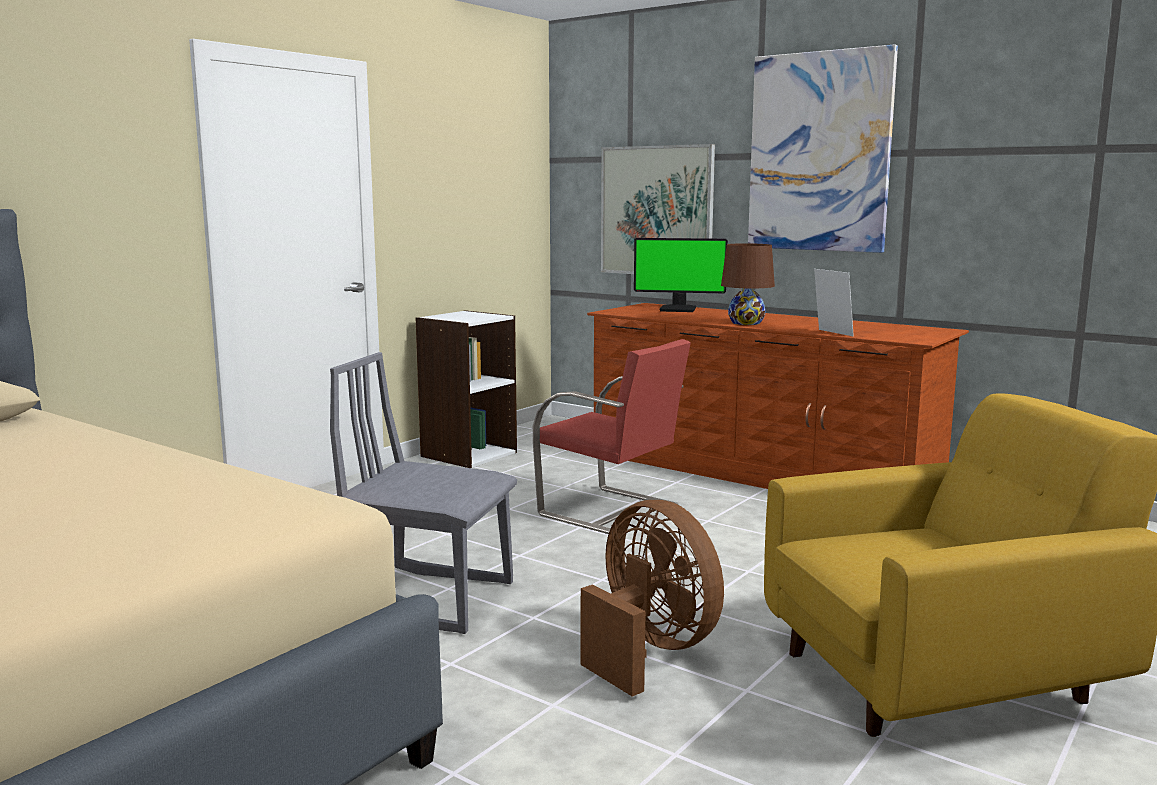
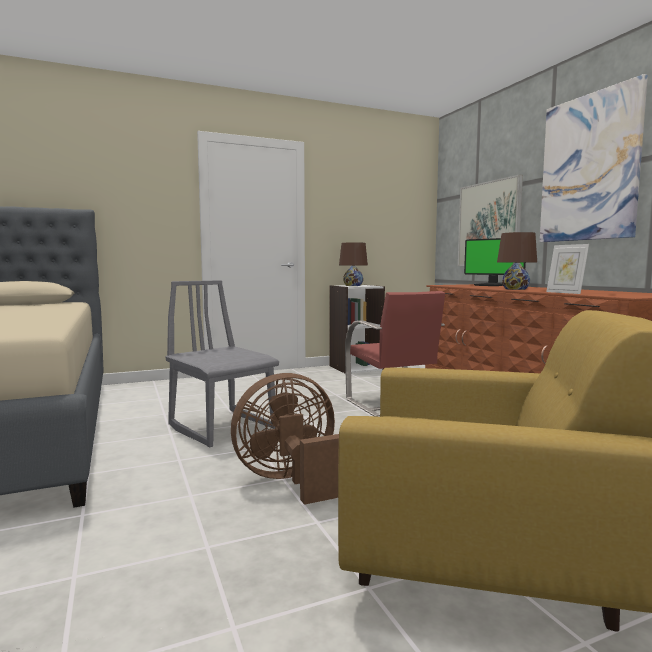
camera: 30 degrees right, 5 degrees down
brown fan [581,500,724,697] -> brown fan turned 105 degrees counterclockwise [231,373,339,505]
picture frame [814,269,854,336] -> picture frame turned 150 degrees clockwise [546,244,589,294]
none -> brown table lamp [339,242,368,286]

